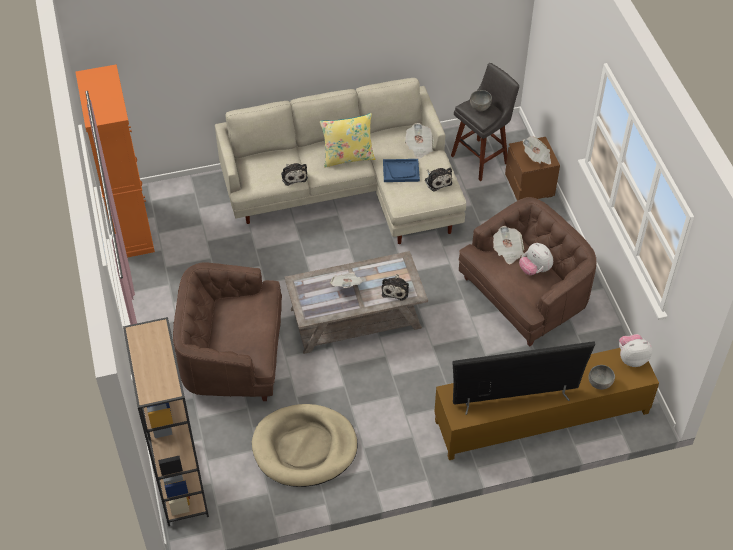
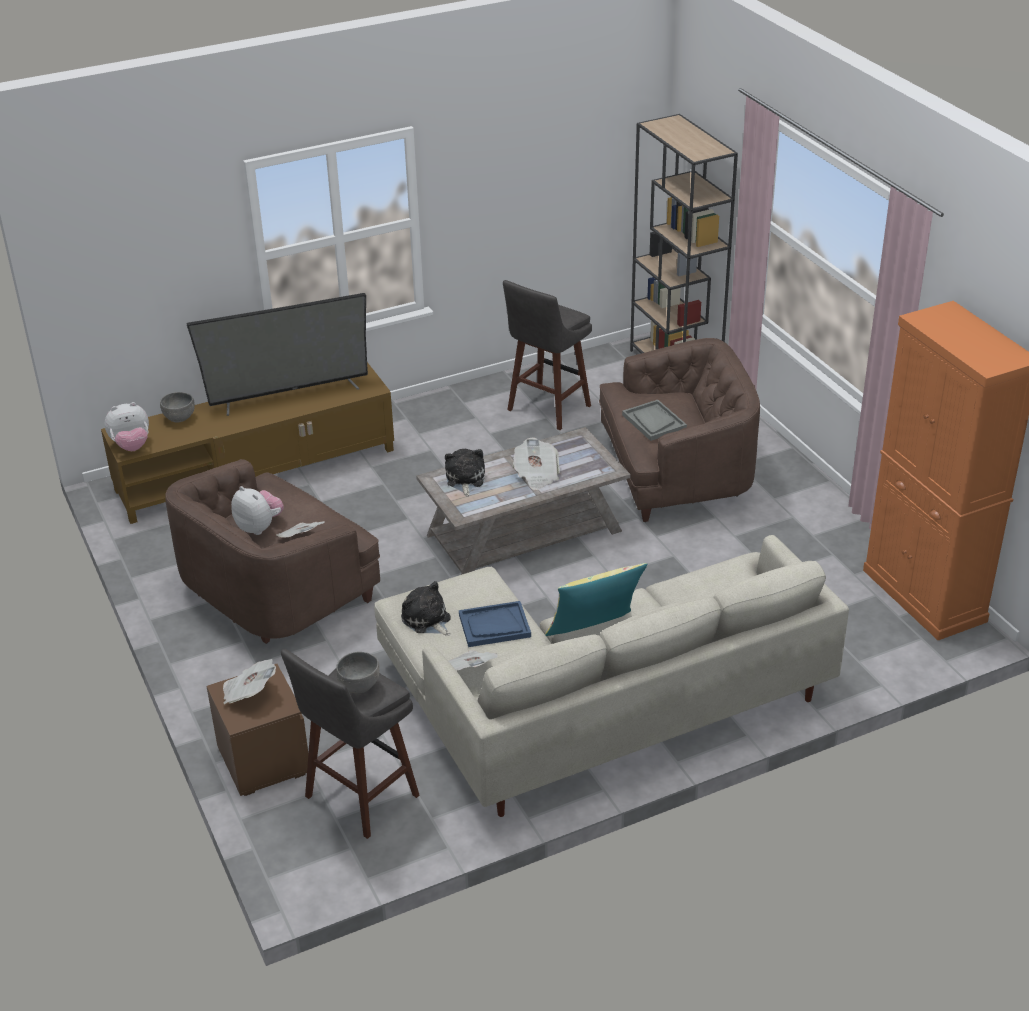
camera: 170 degrees right, 15 degrees down
beige dog bed [252,404,358,487] -> grey stool [503,280,592,430]
plush toy [281,163,308,186] -> none
none -> grey tray [622,400,687,441]

